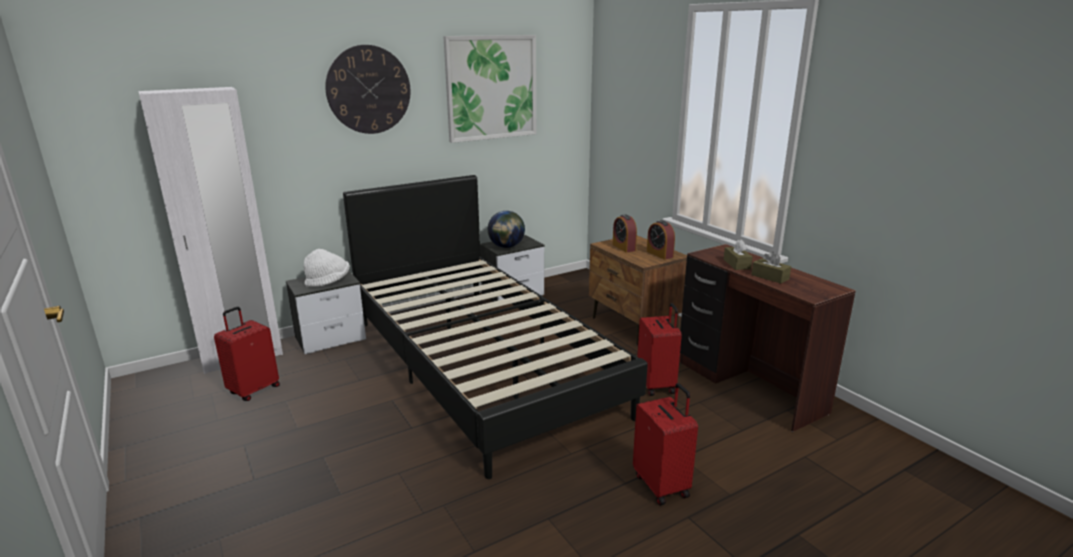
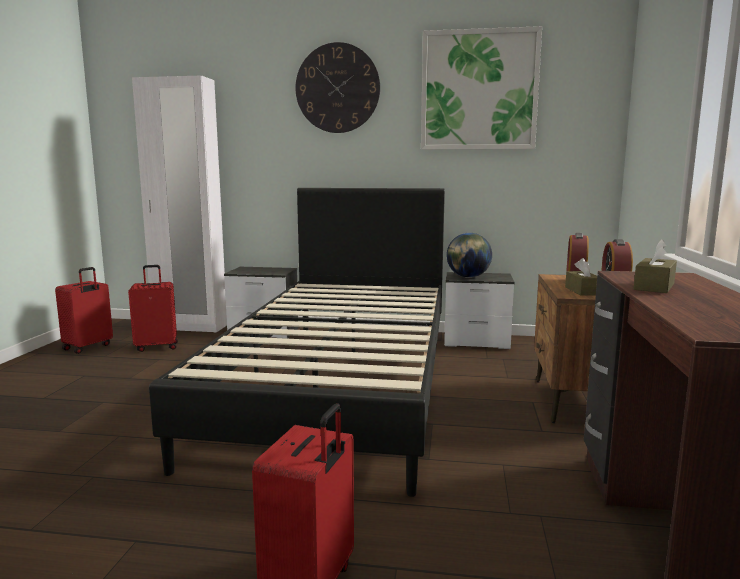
camera: 40 degrees right, 10 degrees down
white hat [304,249,350,287] -> none
red suitcase [637,303,682,396] -> red suitcase moved to [55,267,113,354]
brown tissue box [751,251,791,284] -> brown tissue box moved to [565,258,597,296]

